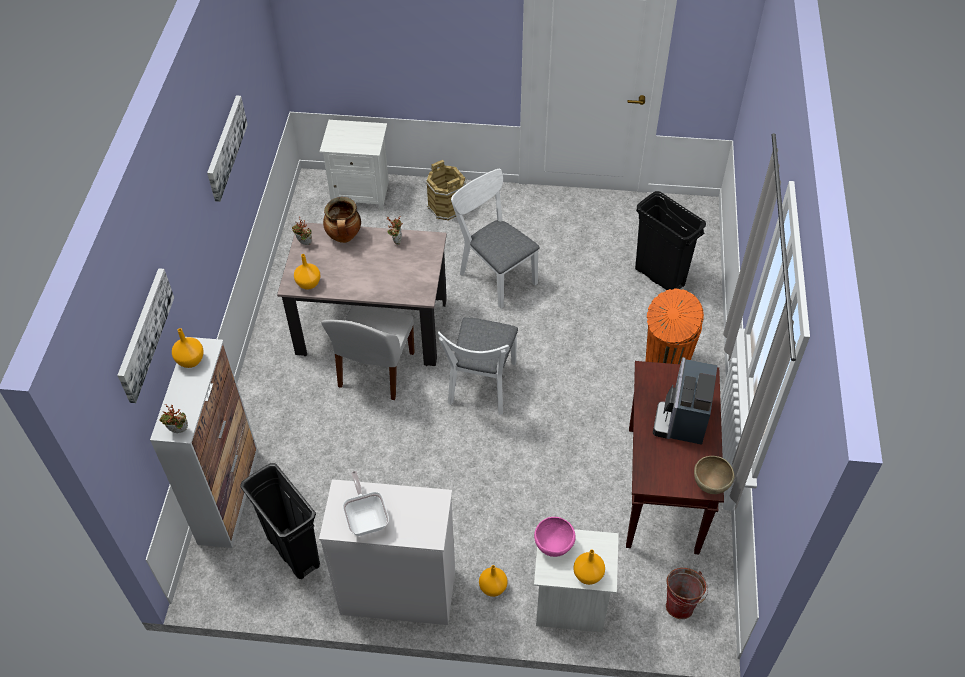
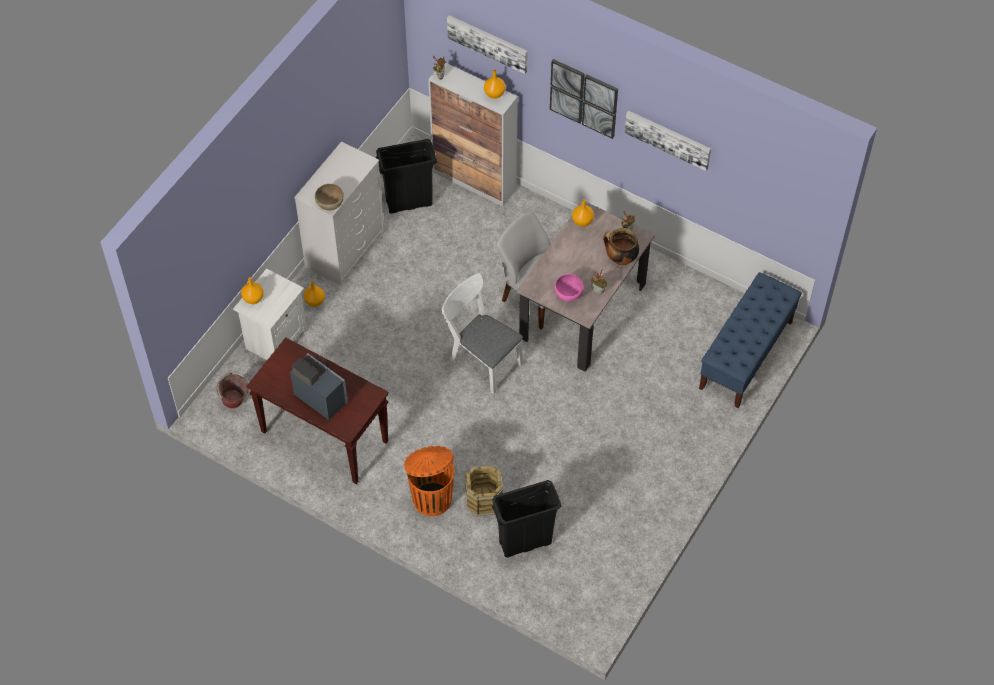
camera: 115 degrees right, 5 degrees up
white nightstand [320,120,389,211] -> blue bench [699,272,802,408]
frying pan [343,471,389,536] -> none
brown bucket [426,160,466,221] -> brown bucket moved to [465,465,503,517]
white chair [451,169,540,309] -> none
pink bowl [534,517,576,557] -> pink bowl moved to [554,274,584,301]
brown bowl [694,456,734,494] -> brown bowl moved to [315,184,344,211]
none -> picture [550,59,618,139]

